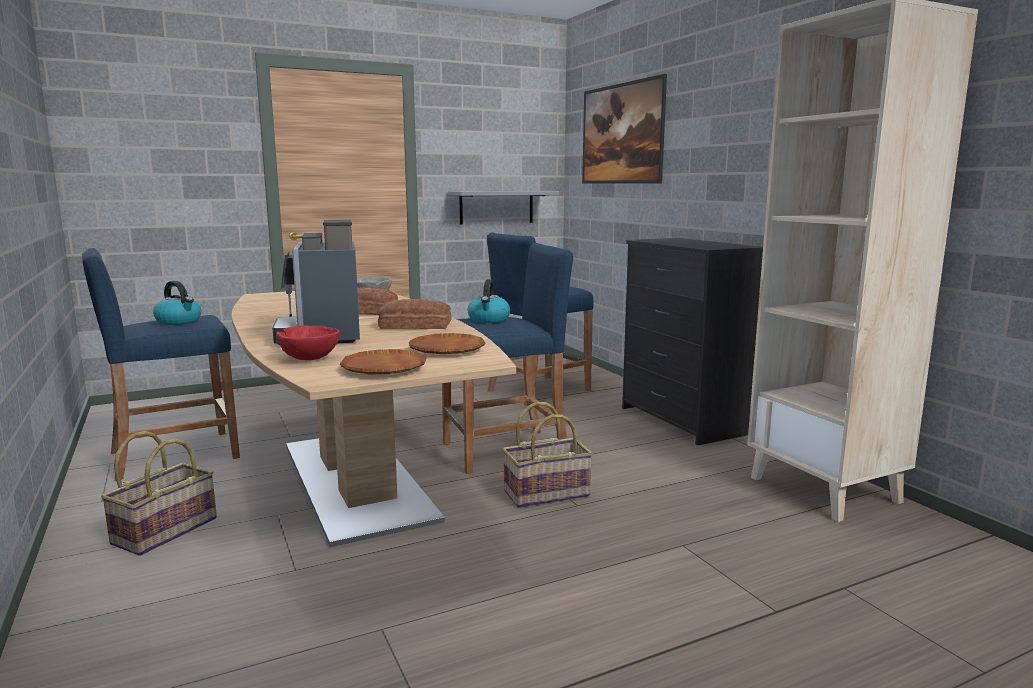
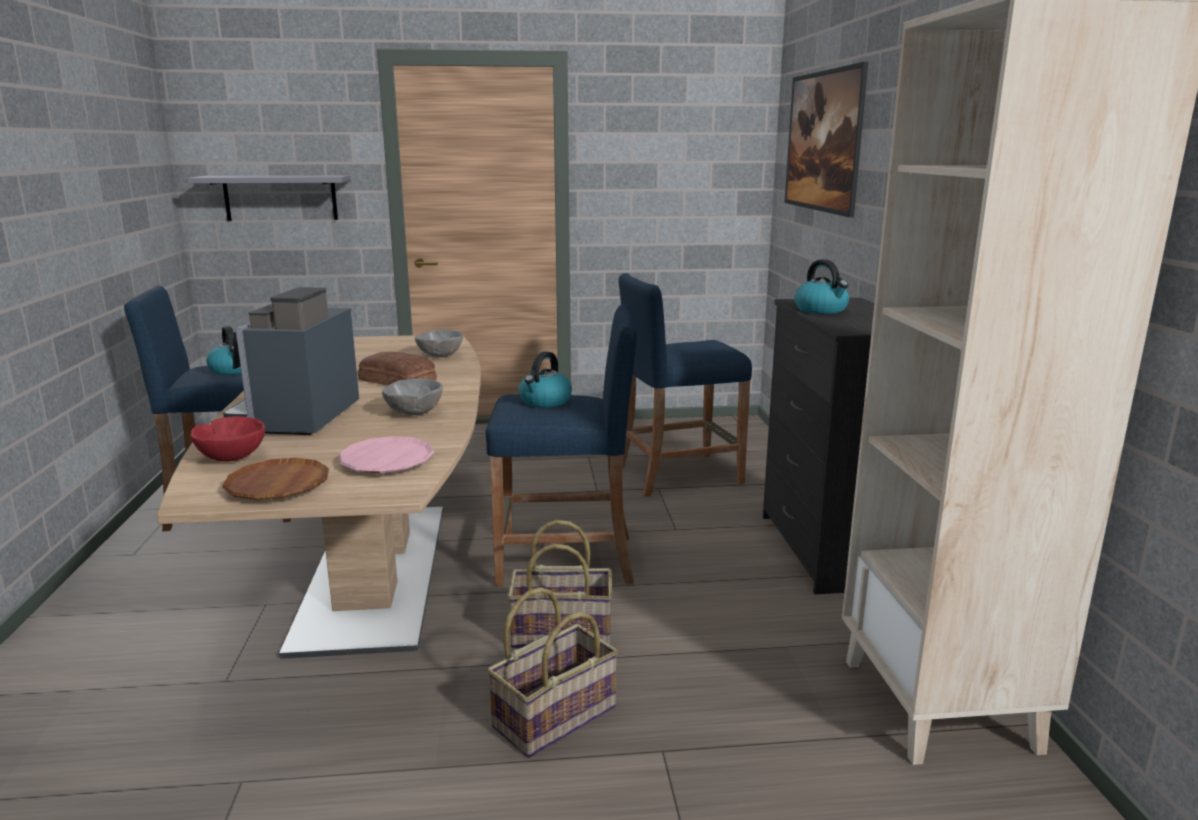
camera: 20 degrees right, 5 degrees up
basket [101,431,217,556] -> basket moved to [487,587,618,758]
bread [378,299,452,329] -> grey bowl [382,378,443,415]
brown plate [409,333,486,354] -> pink plate [338,436,434,473]
grey shelf [448,191,559,225] -> grey shelf moved to [187,175,351,221]
none -> kettle [795,259,849,314]

